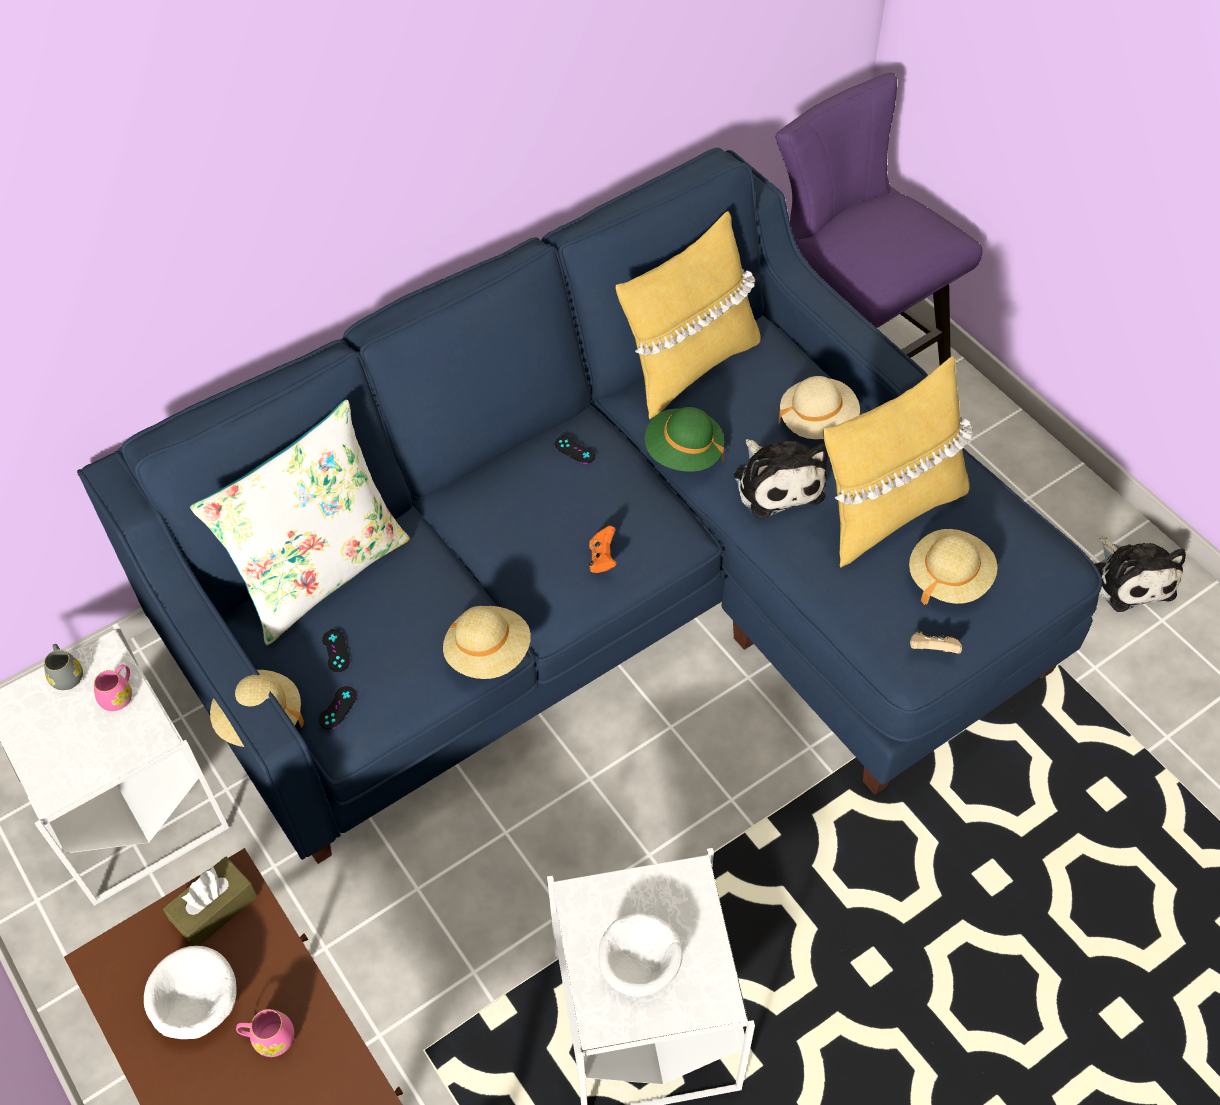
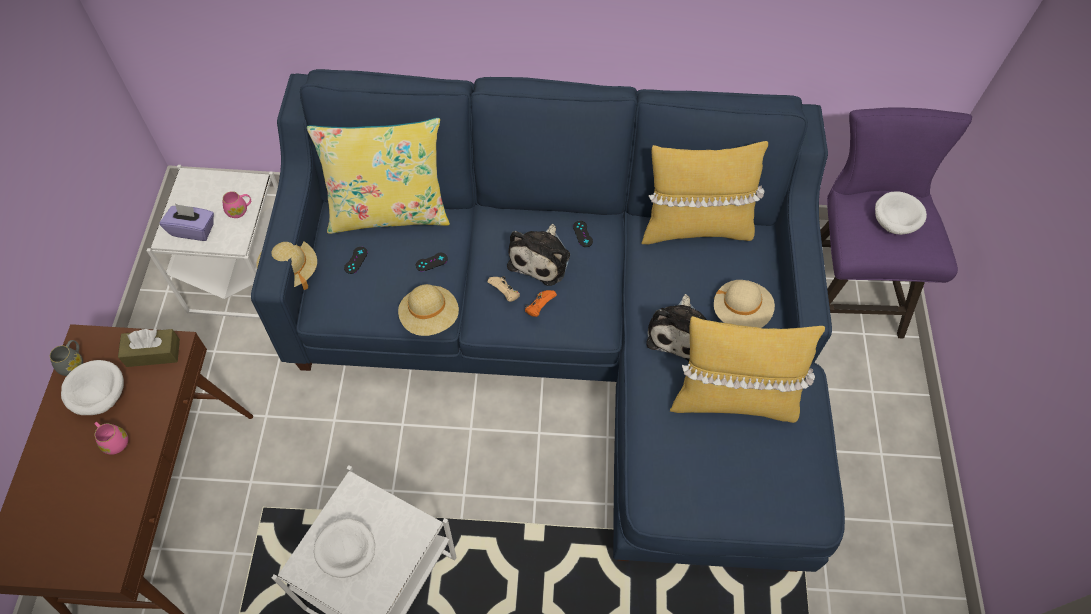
camera: 35 degrees right, 5 degrees up
grey mug [44,644,83,690] -> grey mug moved to [50,340,83,376]
white pillow [190,399,410,645] -> yellow pillow [307,118,450,234]
black game controller [319,686,357,729] -> black game controller moved to [416,253,448,272]
green hat [645,407,724,472] -> none
beige hat [909,529,998,605] -> none
beige game controller [910,630,962,654] -> beige game controller moved to [487,276,520,302]
plush toy [1095,536,1186,612] -> plush toy moved to [507,224,570,286]
none -> purple tissue box [159,204,214,241]
none -> white bowl [875,192,927,235]

